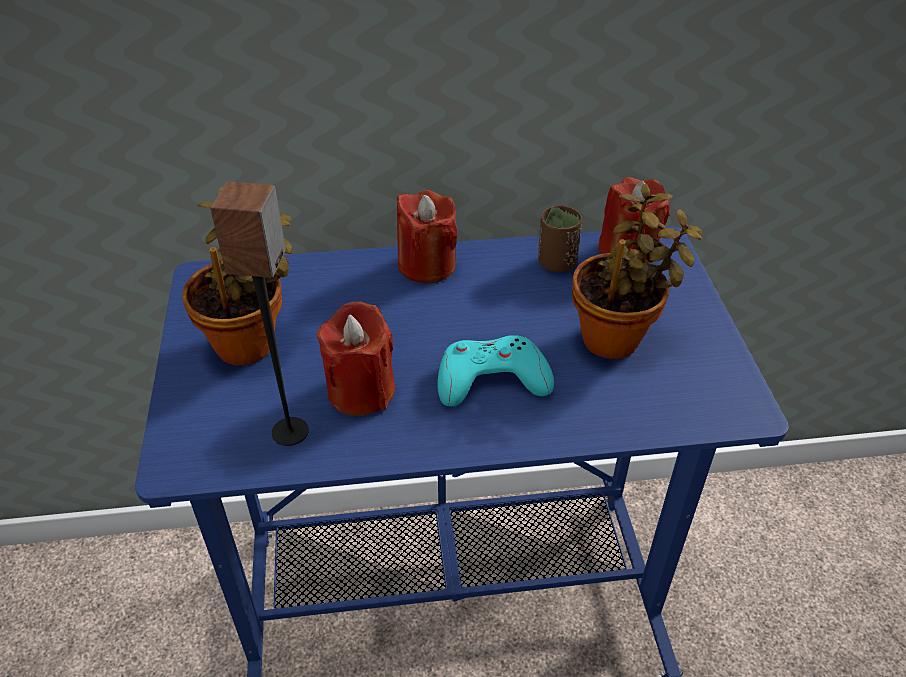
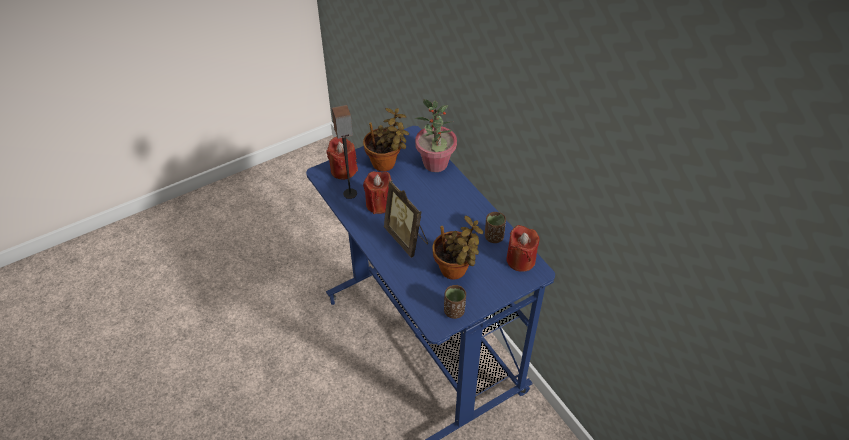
camera: 65 degrees right, 5 degrees up
red candle [397,190,458,283] -> red candle moved to [326,137,358,180]
turquoise game controller [438,335,554,406] -> picture frame [384,180,428,258]
none -> potted plant [415,99,457,172]
none -> brown cup [444,285,466,319]

